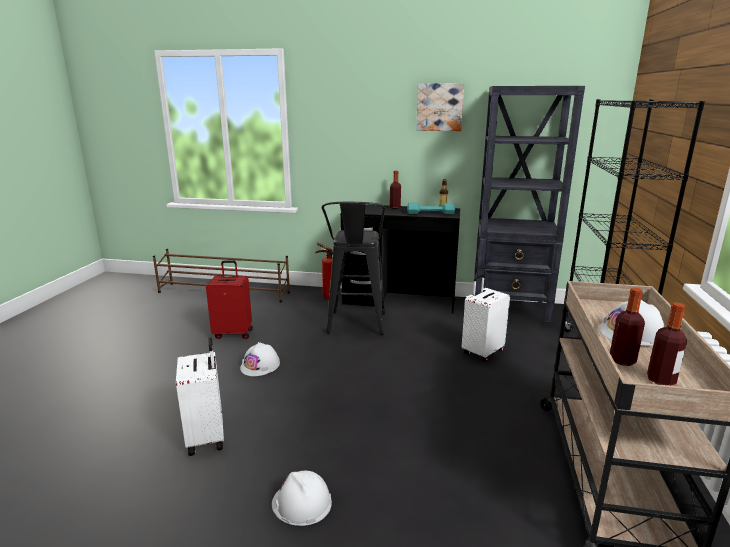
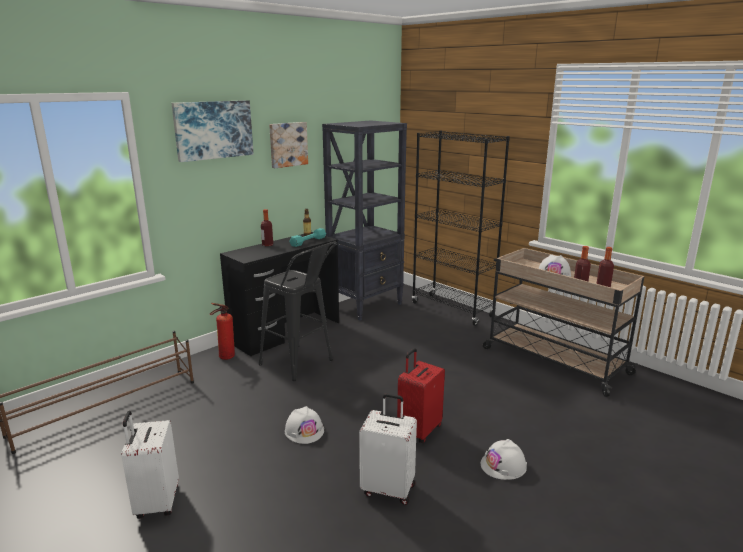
camera: 55 degrees left, 0 degrees up
red suitcase [206,261,253,339] -> red suitcase moved to [397,348,445,443]
white suitcase [462,274,510,361] -> white suitcase moved to [121,411,179,519]
none -> picture [172,100,254,162]

